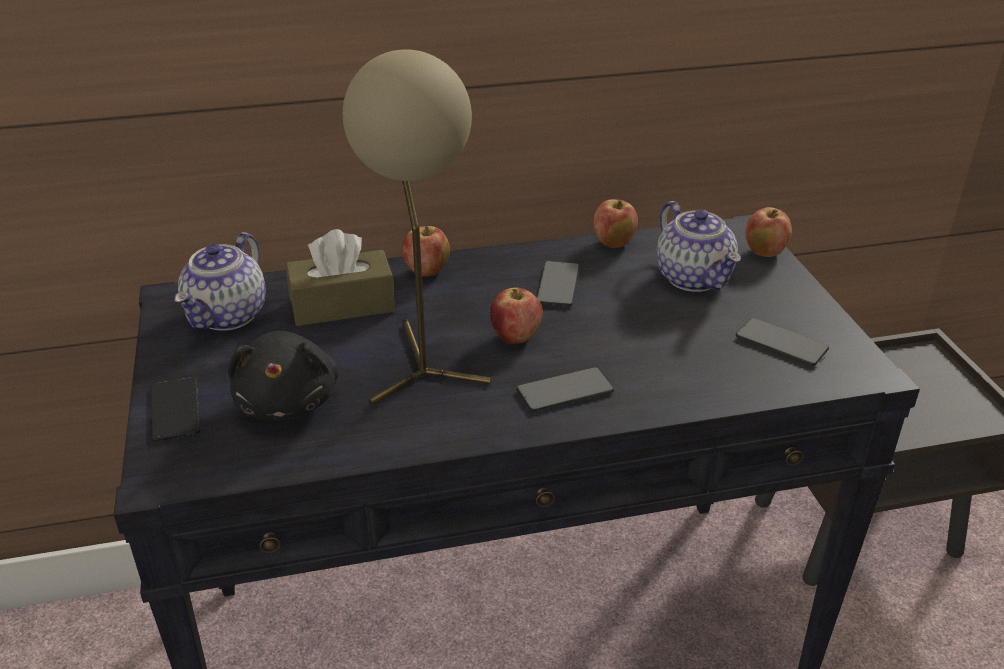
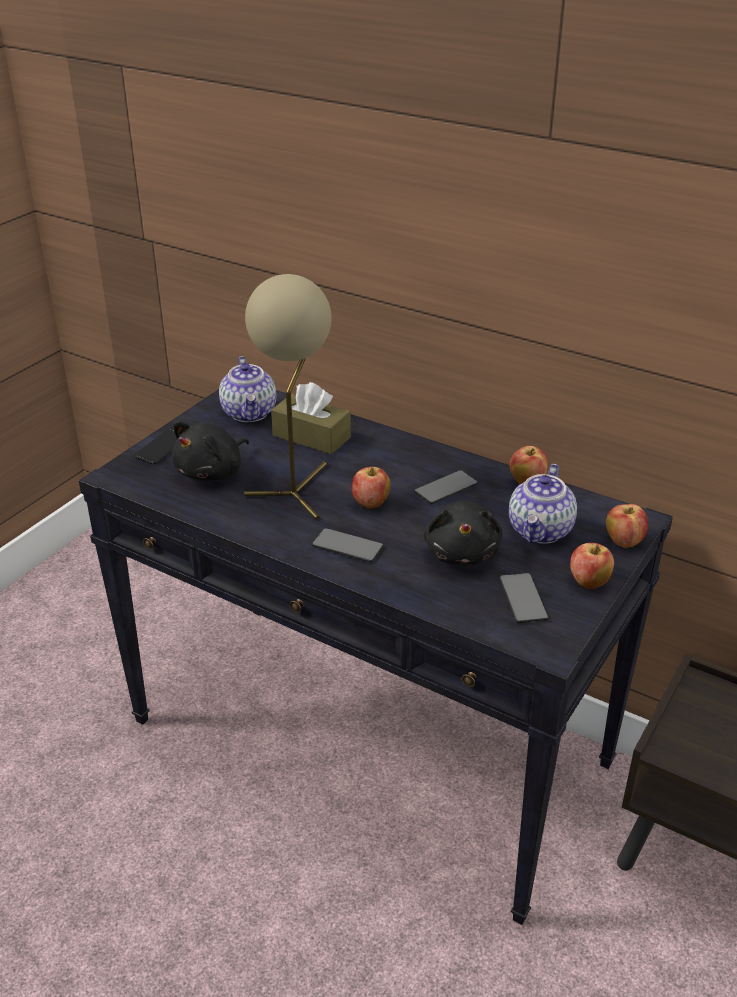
camera: 45 degrees right, 0 degrees up
teapot [175,232,266,331] -> teapot turned 75 degrees counterclockwise [219,356,276,422]
apple [402,226,450,277] -> apple moved to [570,543,614,589]
none -> black plush toy [424,500,502,566]

